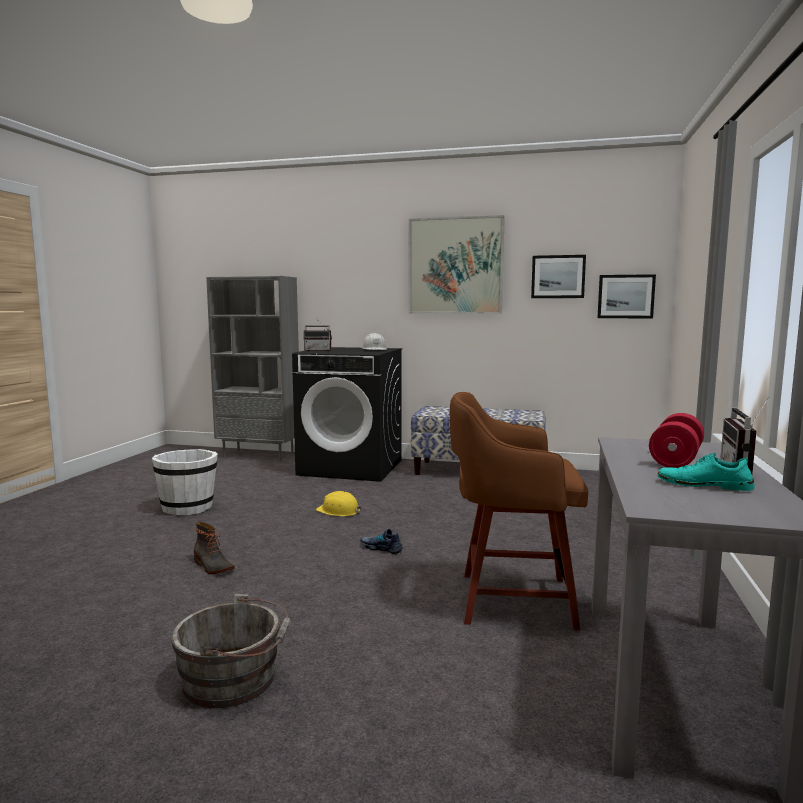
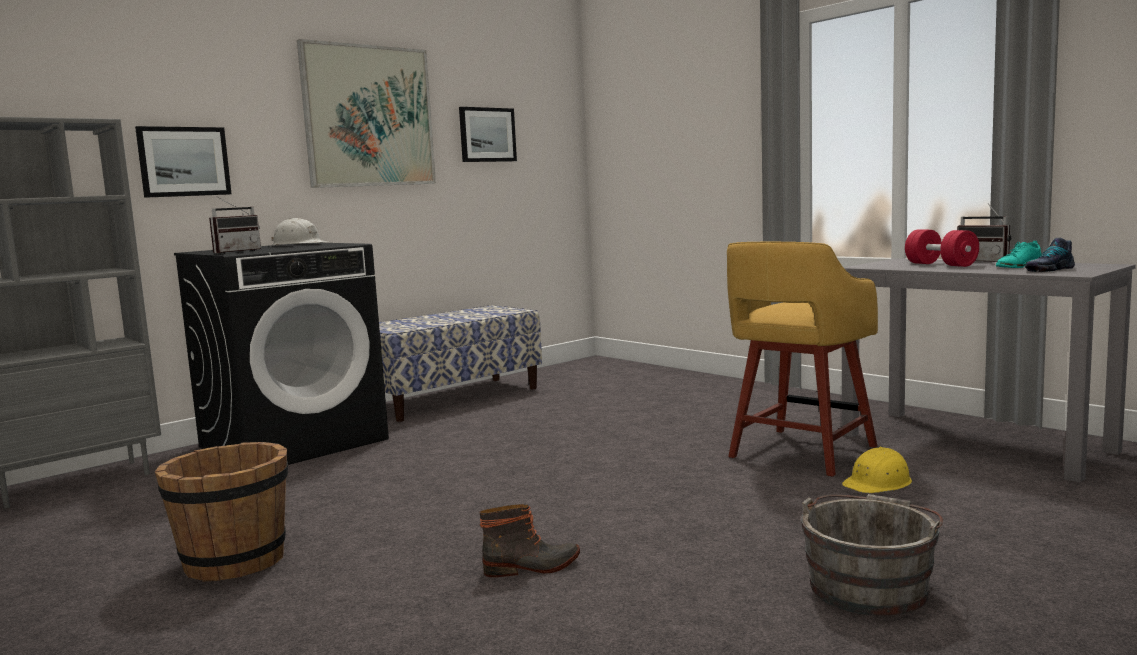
camera: 55 degrees left, 0 degrees up
white bucket [152,449,218,515] -> brown bucket [155,442,288,582]
yellow hard hat [316,491,362,517] -> yellow hard hat moved to [842,447,912,493]
shoe [360,529,403,554] -> shoe moved to [1025,238,1075,272]
brown stool [450,392,588,631] -> yellow stool [727,241,878,477]
picture [598,274,656,318] -> picture moved to [135,126,232,198]

